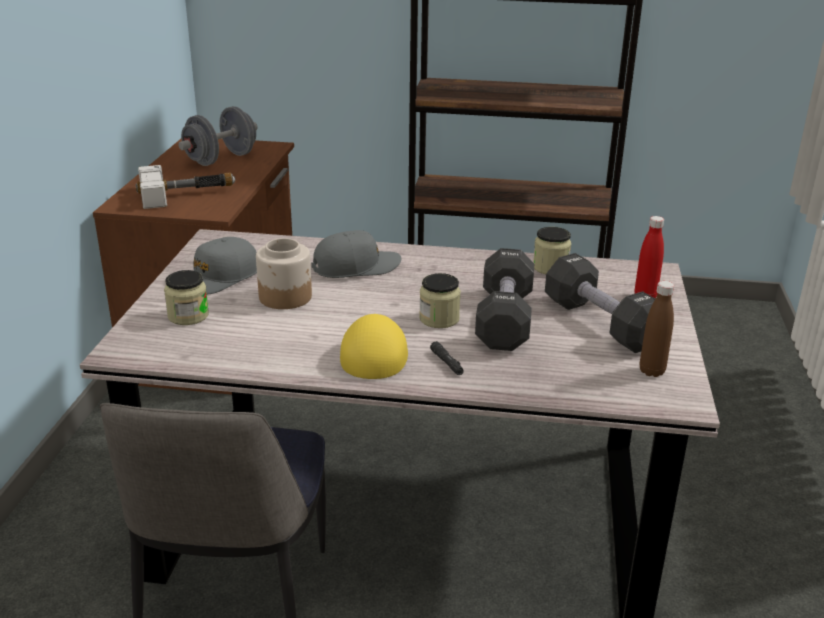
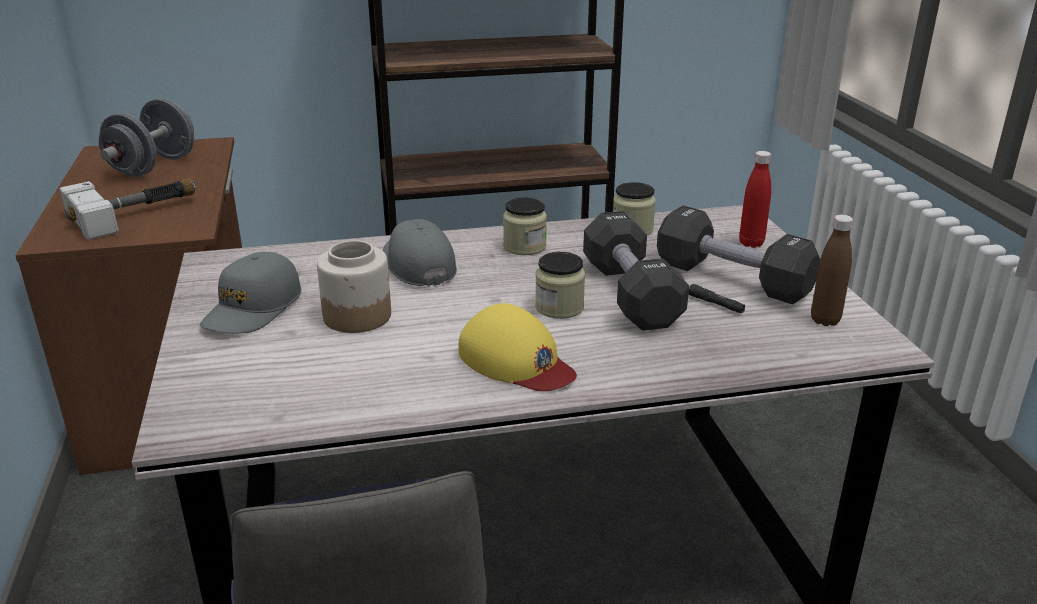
camera: 20 degrees left, 0 degrees up
jar [164,270,209,325] -> jar moved to [503,197,547,255]
grey cap [311,230,401,278] -> grey cap turned 75 degrees counterclockwise [383,219,457,287]
yellow cap [340,314,408,379] -> yellow cap turned 150 degrees clockwise [459,303,577,391]
black flashlight [430,341,464,375] -> black flashlight moved to [689,284,745,313]

